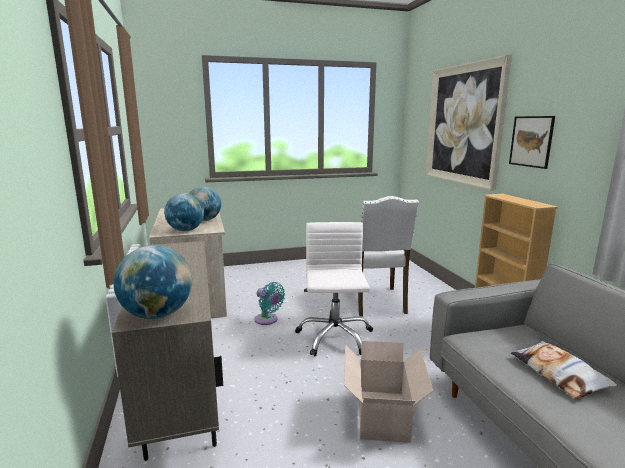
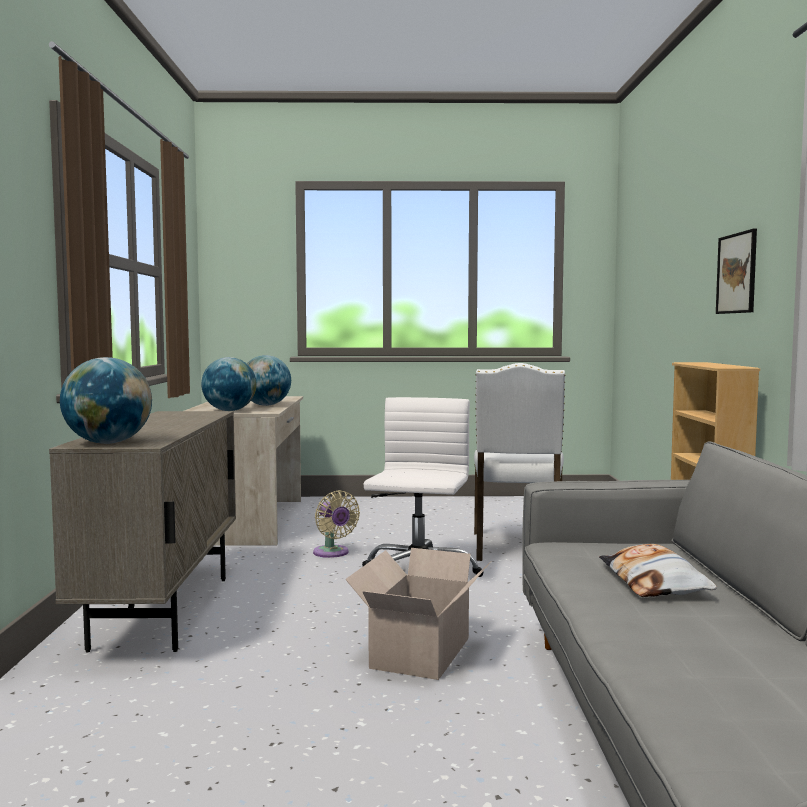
camera: 15 degrees right, 10 degrees down
turquoise fan [255,282,285,325] -> beige fan [313,490,360,558]
picture [425,55,512,191] -> none

